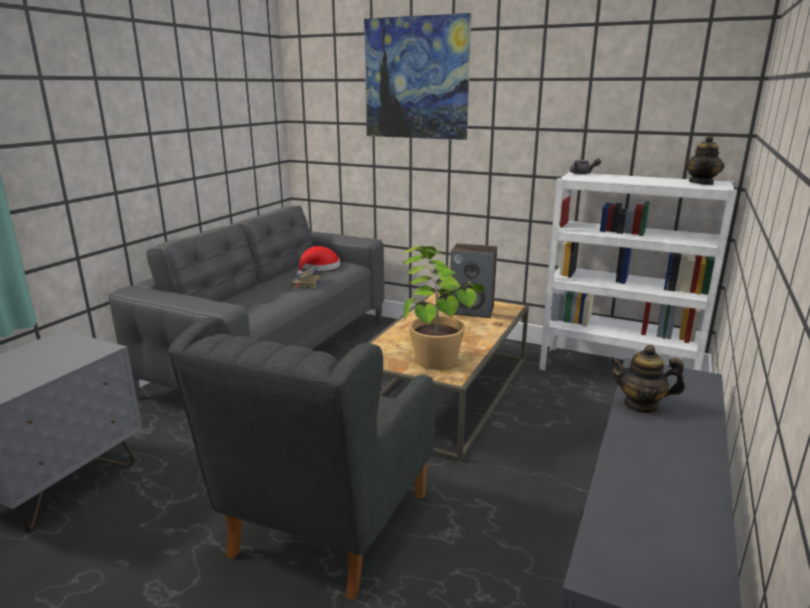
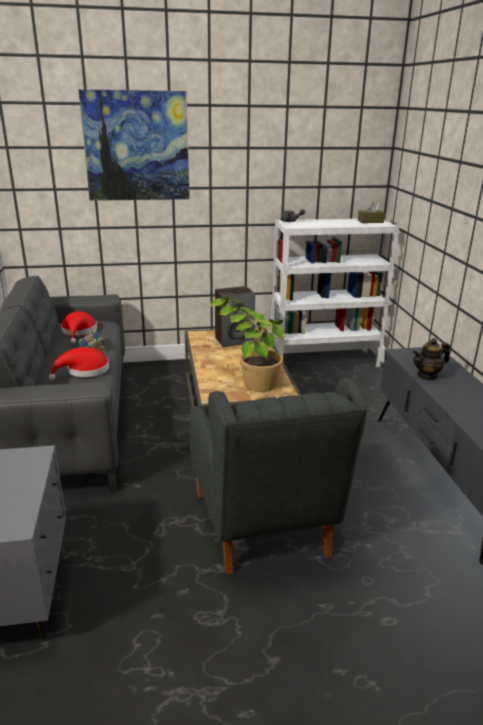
camera: 35 degrees left, 5 degrees up
teapot [685,135,724,185] -> brown tissue box [358,201,385,223]
none -> red hat [49,347,109,380]

